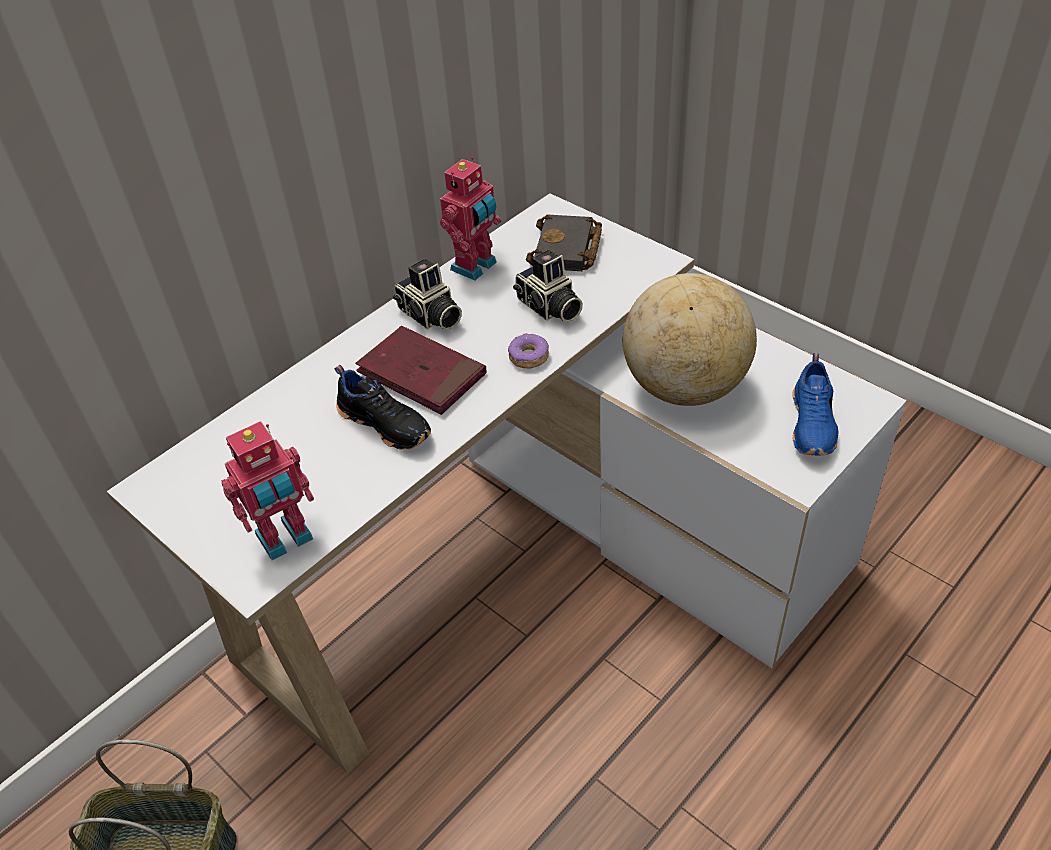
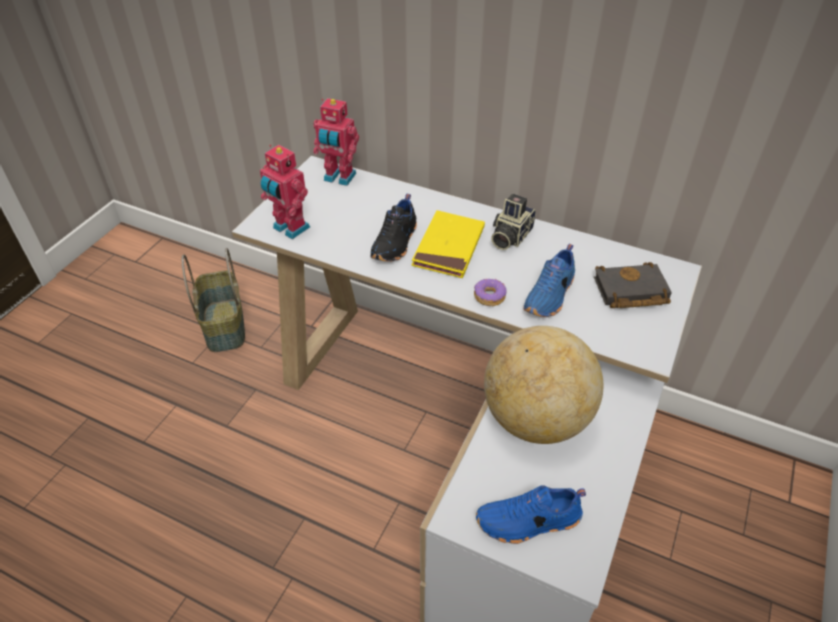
camera: 70 degrees right, 0 degrees up
red book [355,326,486,415] -> yellow book [412,210,485,278]
toy robot [440,157,501,280] -> toy robot moved to [313,98,359,186]
camera [513,250,583,322] -> blue shoe [523,244,575,317]

